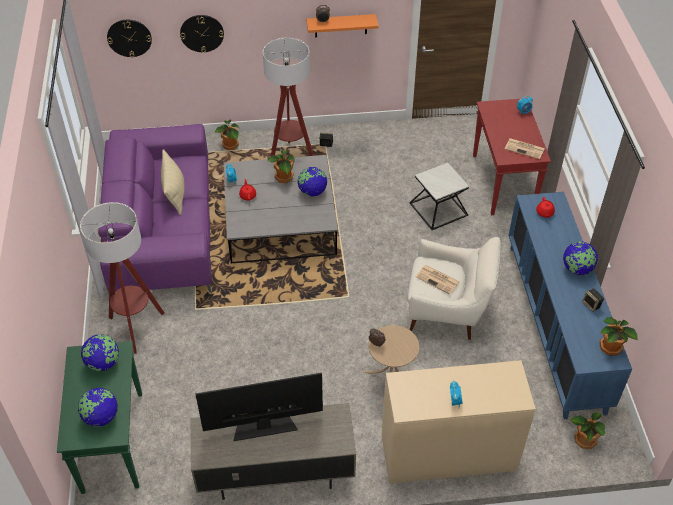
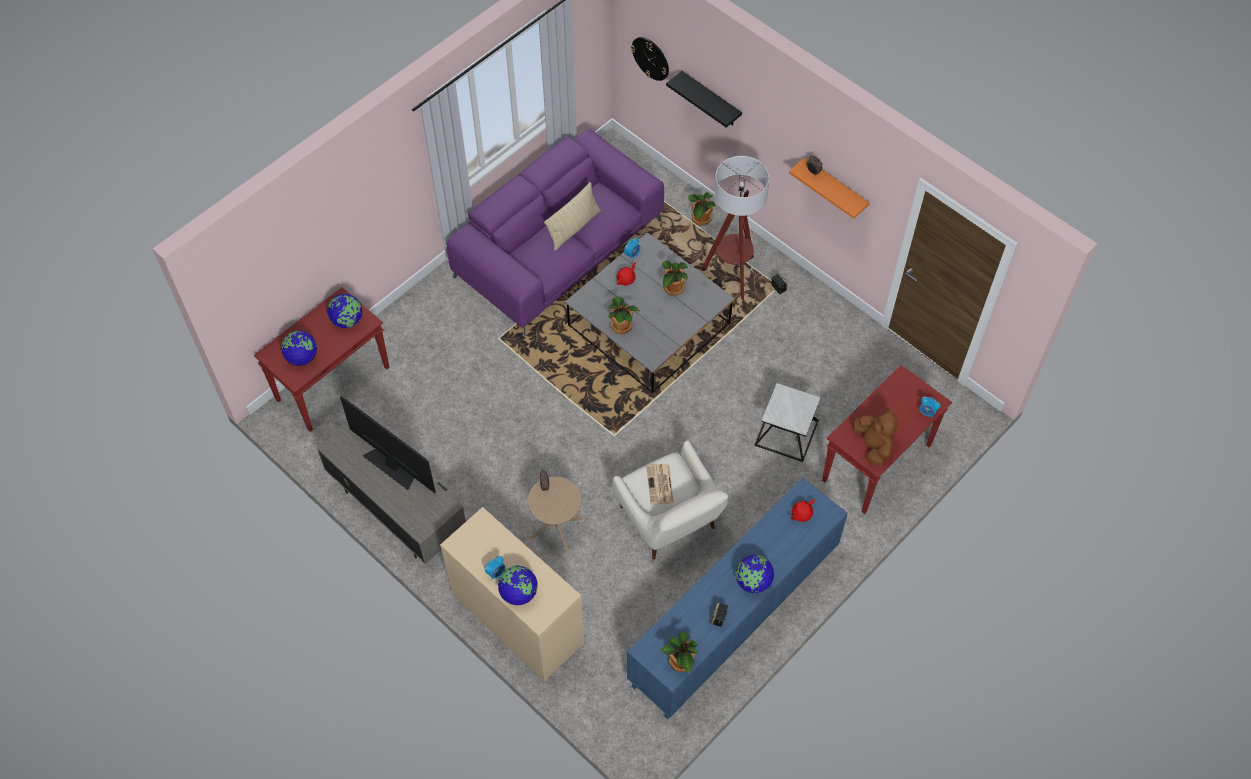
camera: 50 degrees right, 10 degrees up
green console table [57,341,142,494] -> red console table [254,287,390,432]
floor lamp [80,202,165,354] -> none
wall clock [180,15,224,53] -> black shelf [666,71,742,128]
globe [298,167,327,196] -> globe moved to [498,565,538,605]
newspaper [505,138,545,159] -> brown plush toy [853,408,898,466]
potted plant [570,412,606,449] -> potted plant moved to [608,297,639,334]

